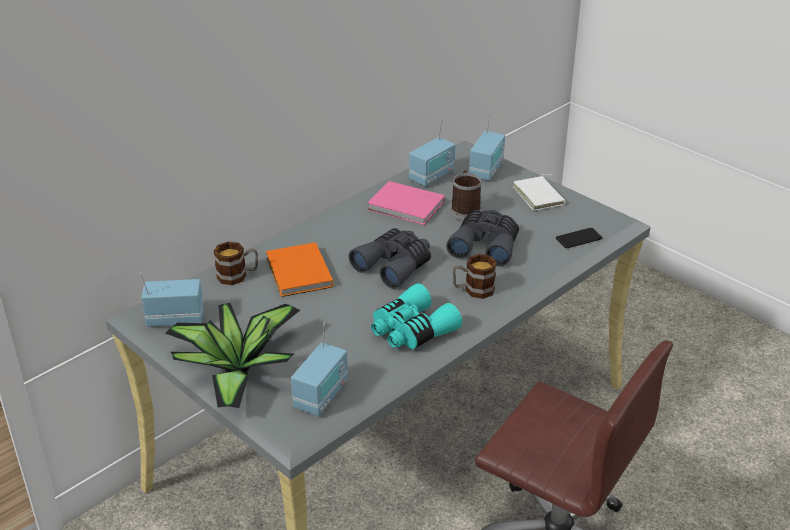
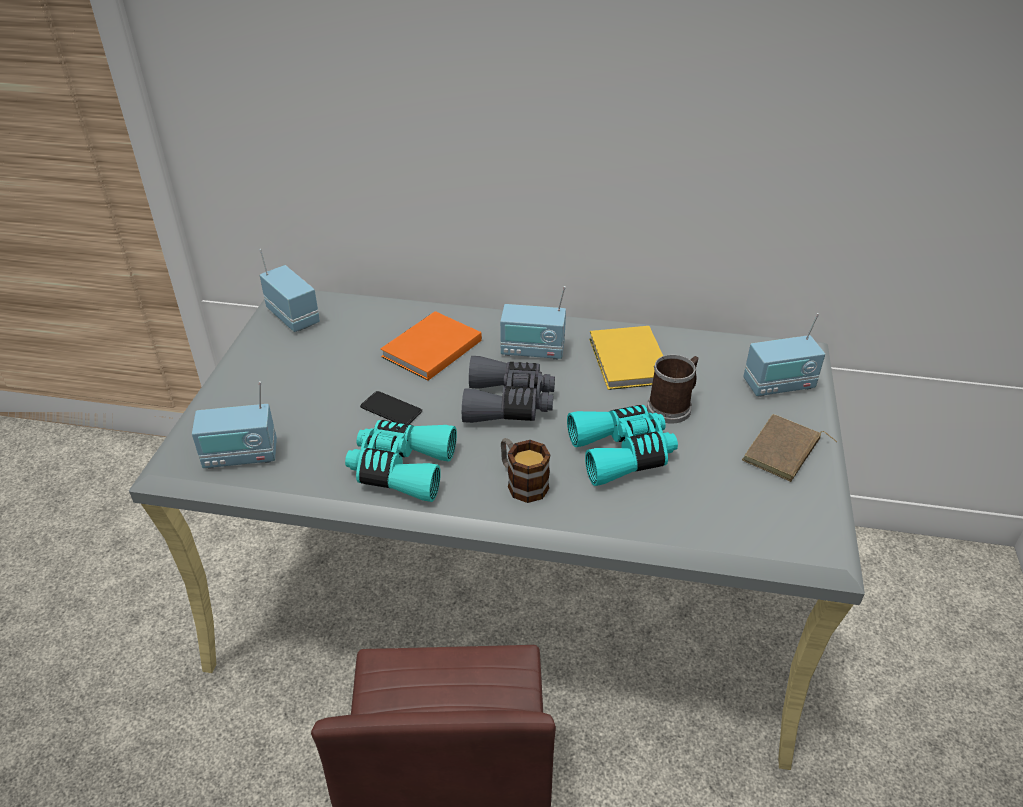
camera: 55 degrees right, 5 degrees up
potted plant [165,303,300,408] -> none
mug [214,242,258,285] -> none
pink book [367,181,445,225] -> yellow book [589,326,663,390]
radio [409,120,455,187] -> radio moved to [500,286,566,360]
grey binoculars [446,210,519,266] -> turquoise binoculars [567,405,678,486]
white book [513,174,566,211] -> brown book [742,414,837,482]
phone [556,228,602,248] -> phone moved to [360,391,422,424]

